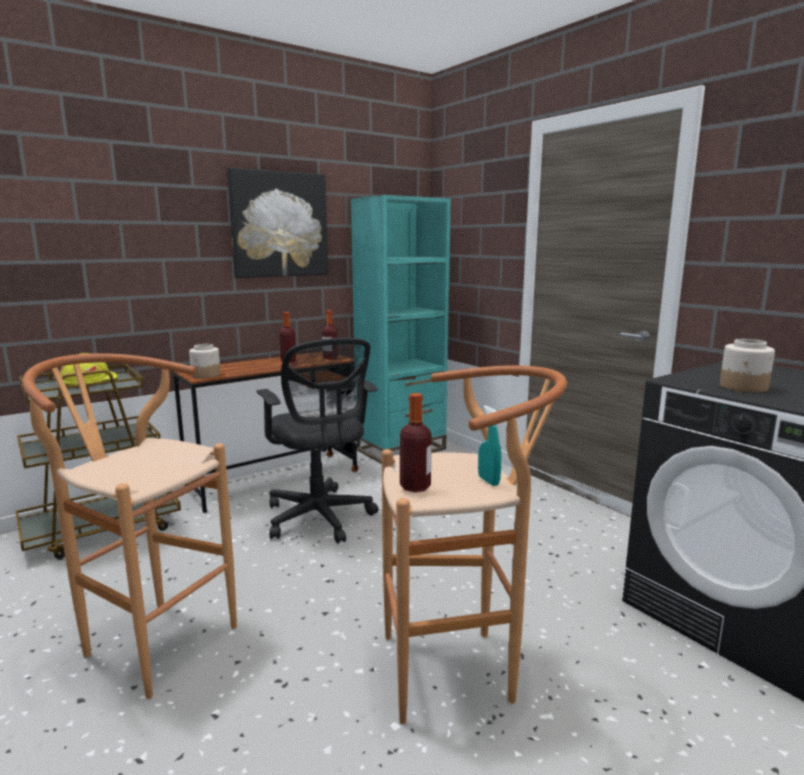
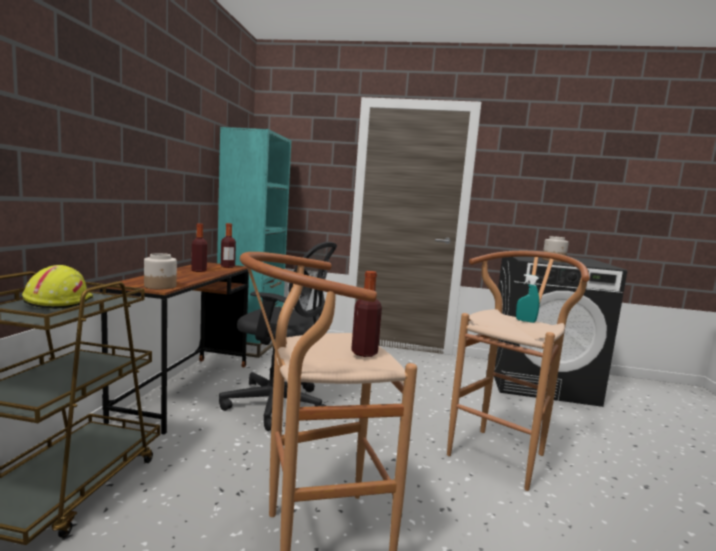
camera: 45 degrees left, 5 degrees down
picture [227,168,328,278] -> none
bottle [400,393,432,492] -> bottle moved to [351,271,382,357]

